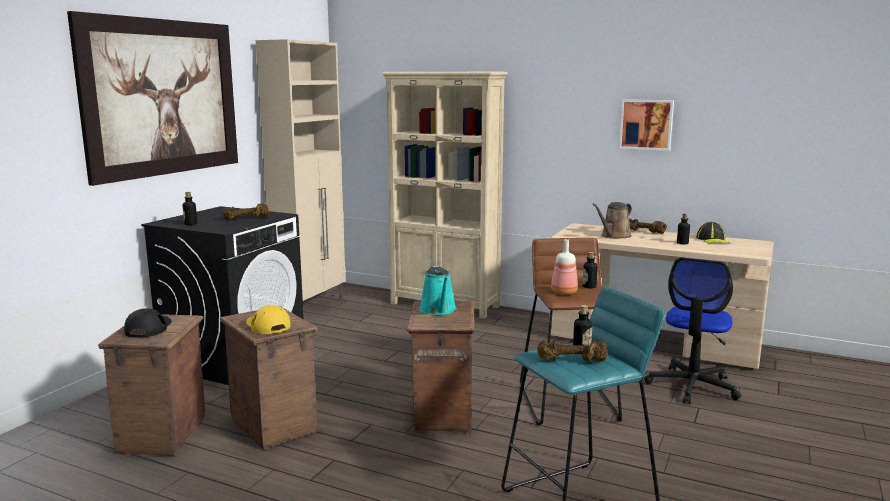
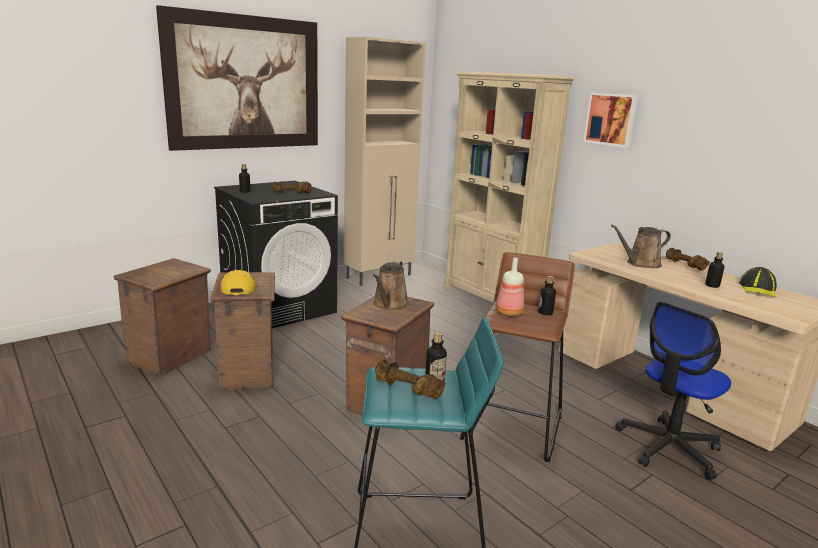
camera: 25 degrees right, 5 degrees up
black cap [124,308,172,338] -> none
turquoise watering can [419,266,456,315] -> brown watering can [373,261,409,310]
picture [619,99,674,151] -> picture moved to [583,92,638,148]

